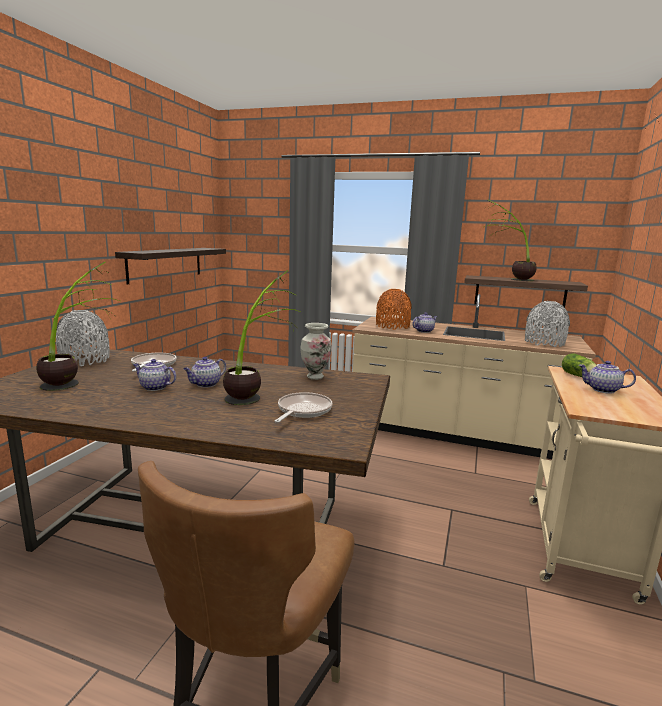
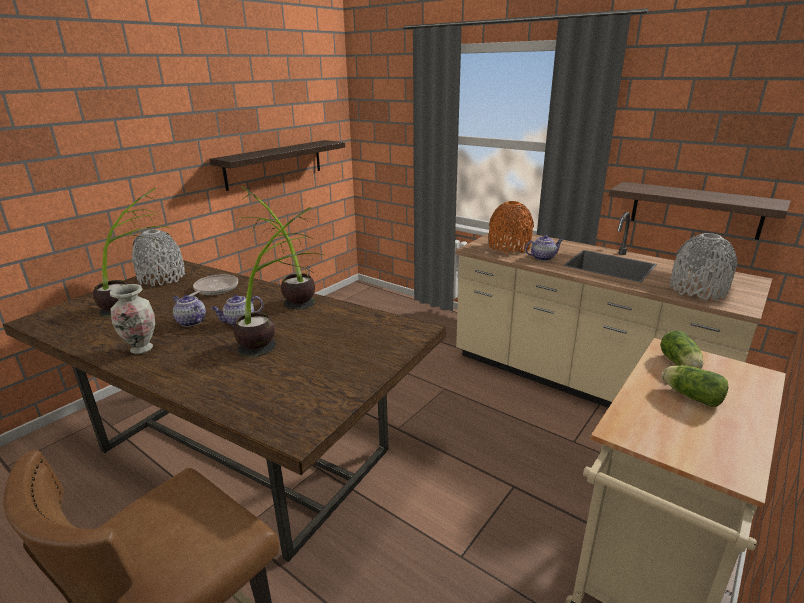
camera: 20 degrees right, 10 degrees up
frying pan [275,392,333,423] -> none
vase [300,323,332,380] -> vase moved to [110,284,155,354]
potted plant [484,200,537,281] -> potted plant moved to [238,186,316,310]
teapot [578,361,636,394] -> lettuce [662,365,728,407]

